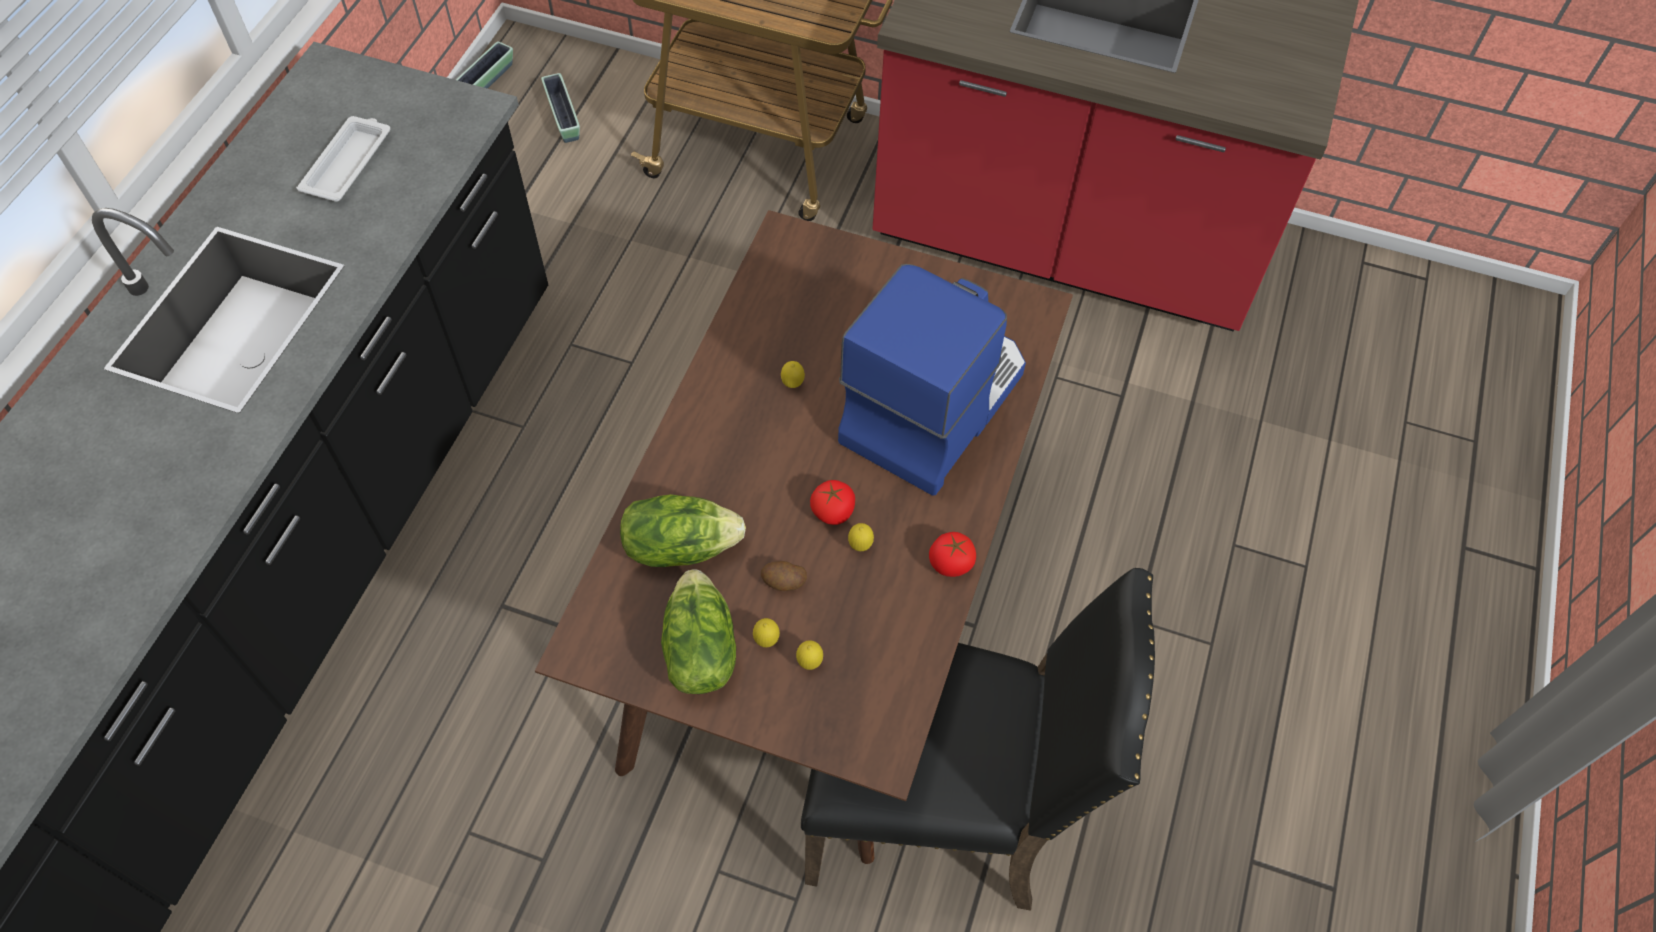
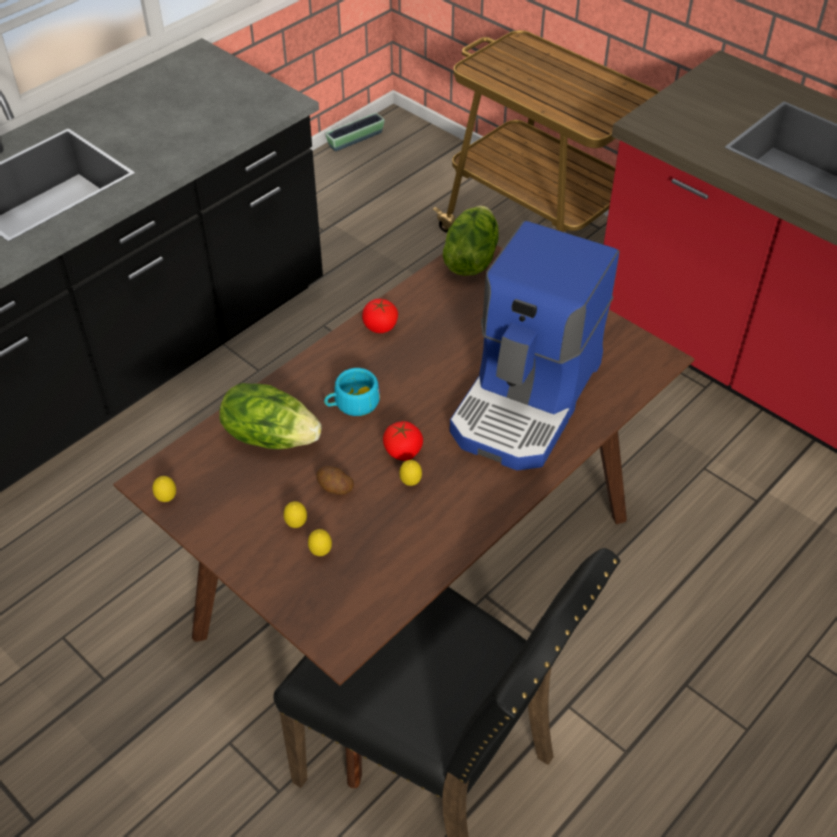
camera: 25 degrees right, 10 degrees down
white tray [296,116,391,202] -> none
planter [541,73,580,143] -> none
lettuce [661,570,736,694] -> lettuce moved to [443,206,499,276]
lemon [781,361,805,388] -> lemon moved to [153,476,176,502]
coffee machine [838,264,1026,496] -> coffee machine turned 150 degrees clockwise [450,221,619,471]
tomato [929,532,976,577] -> tomato moved to [362,299,398,333]
none -> turquoise cup [324,368,380,416]

